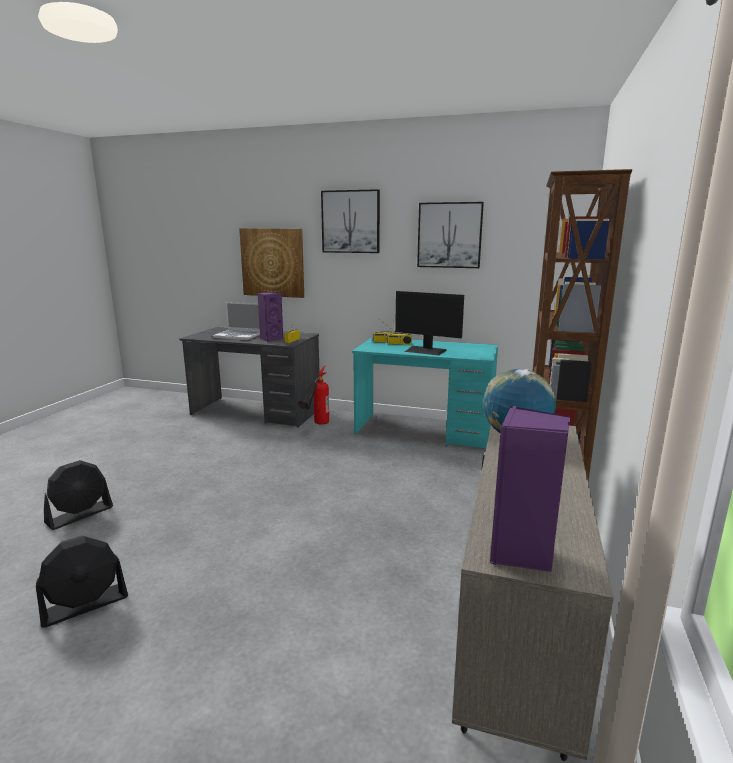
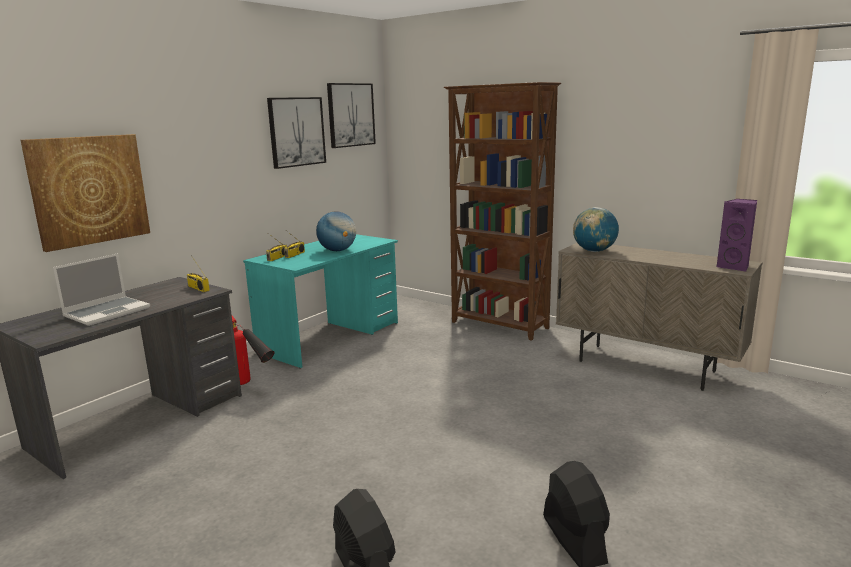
camera: 70 degrees left, 0 degrees up
purple speaker [257,292,284,342] -> none
picture [321,189,380,253] -> picture moved to [327,83,376,148]
monitor [395,291,464,356] -> globe [316,211,356,251]

